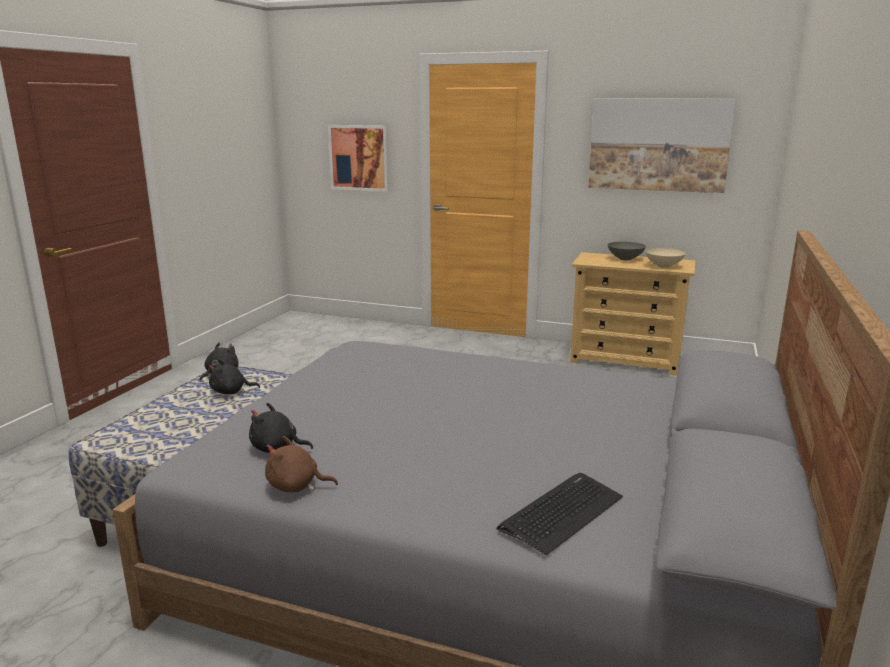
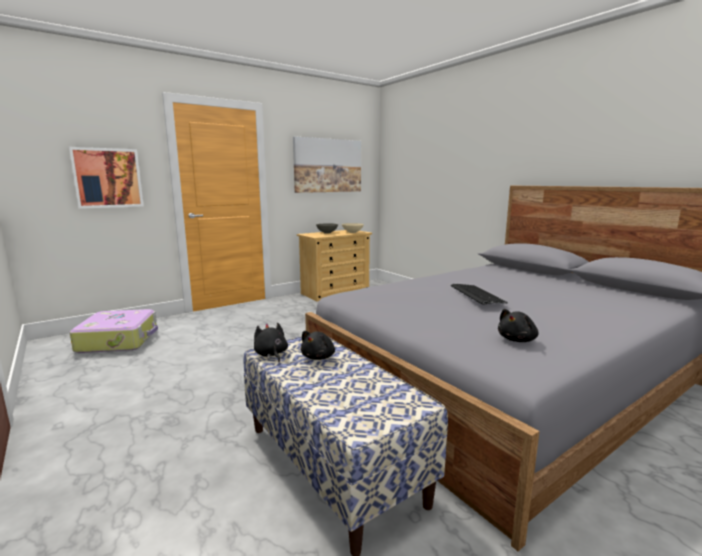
camera: 55 degrees left, 5 degrees down
brown plush toy [265,436,338,492] -> none
keyboard [496,473,623,555] -> keyboard moved to [451,284,508,304]
none -> suitcase [70,309,158,353]

